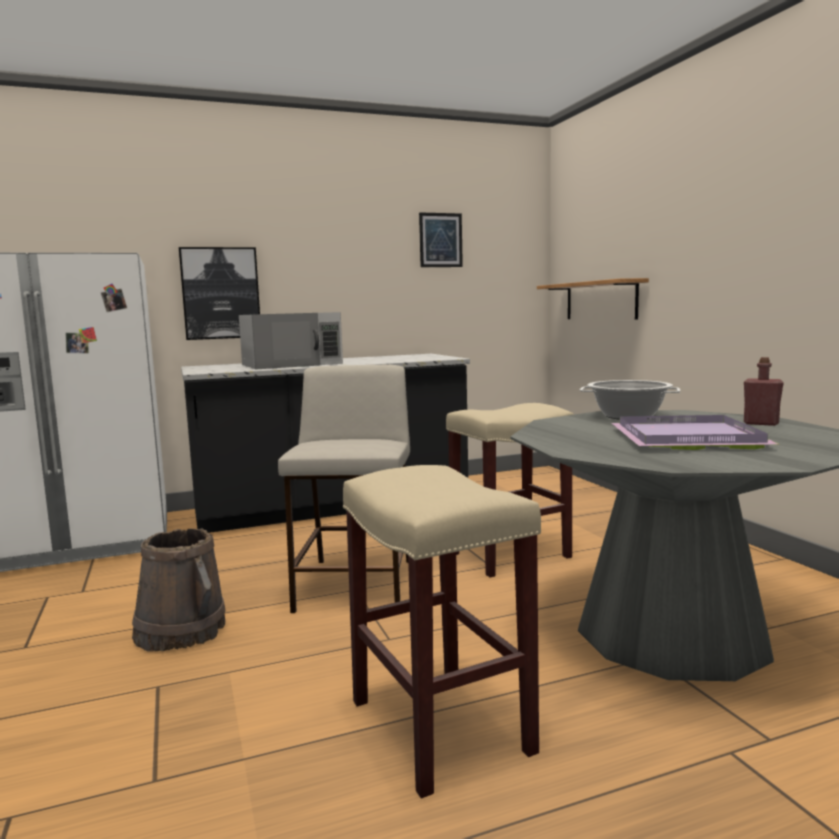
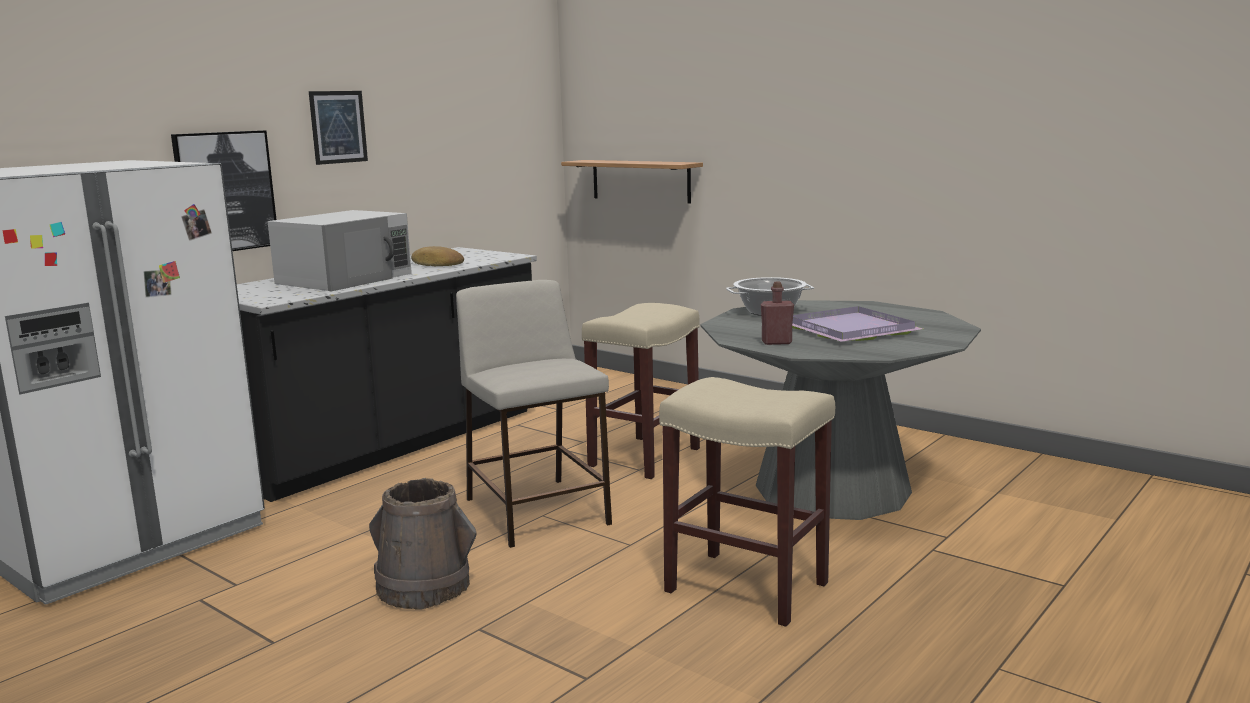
camera: 30 degrees left, 5 degrees up
picture [419,212,463,267] -> picture moved to [309,91,368,165]
red bottle [744,357,784,426] -> red bottle moved to [761,281,794,345]
none -> bread [411,246,464,266]

